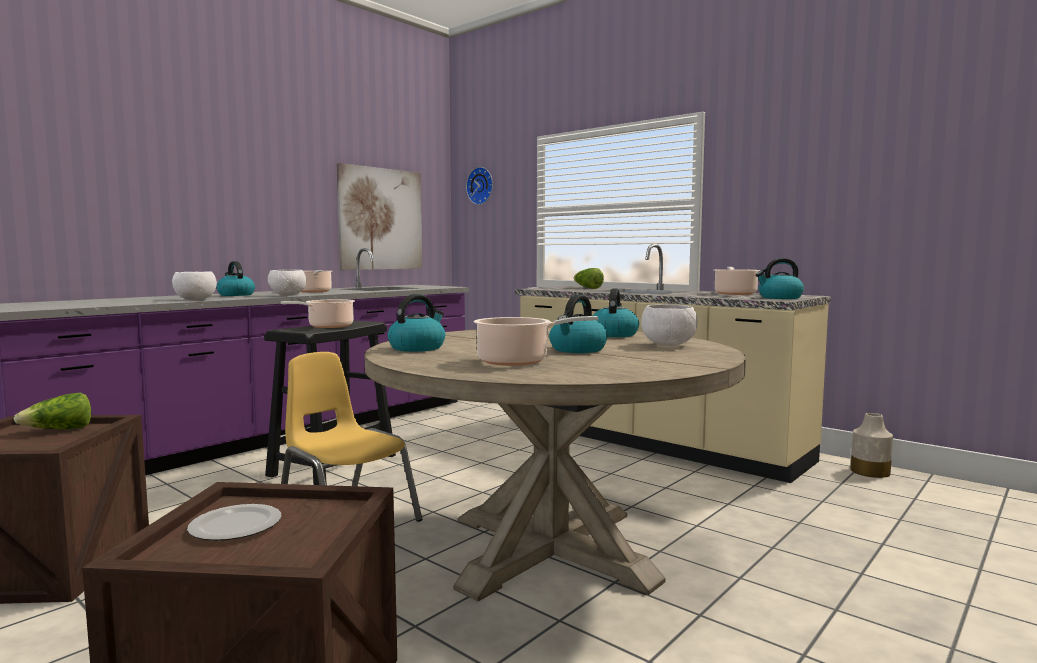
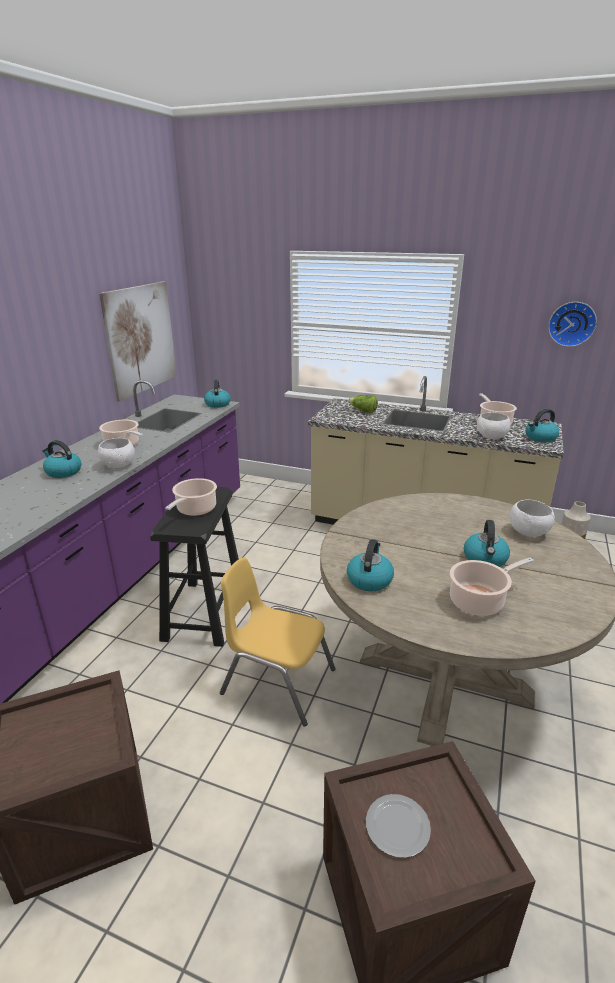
camera: 20 degrees left, 20 degrees up
lettuce [13,393,91,429] -> none
white bowl [172,272,217,300] -> white bowl moved to [477,412,511,439]
wall clock [466,167,493,205] -> wall clock moved to [548,302,597,347]
kettle [593,288,639,337] -> kettle moved to [204,380,231,408]

